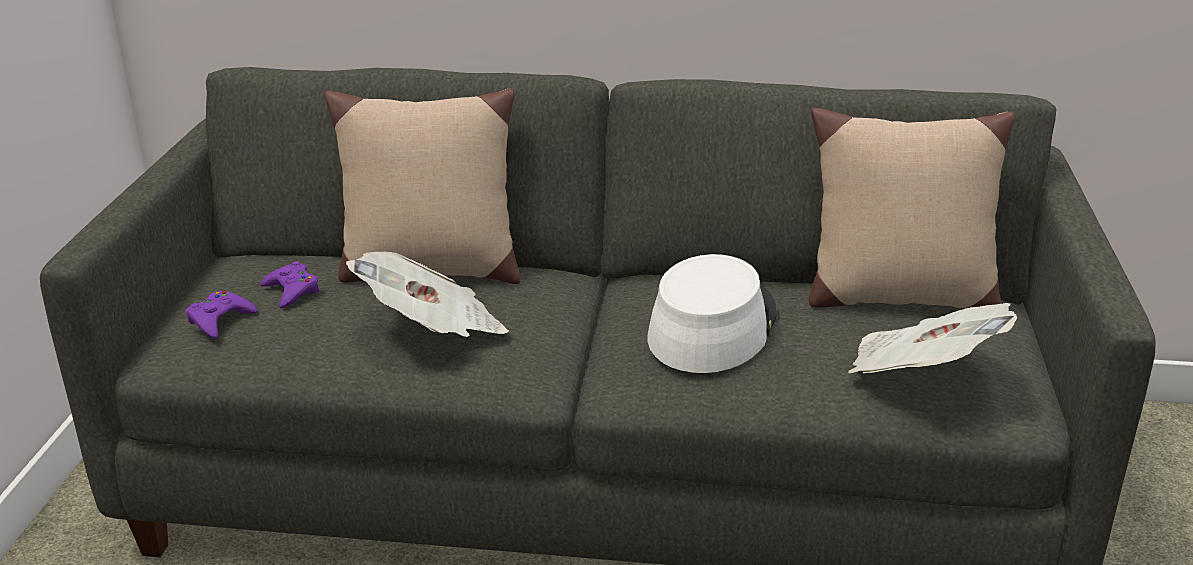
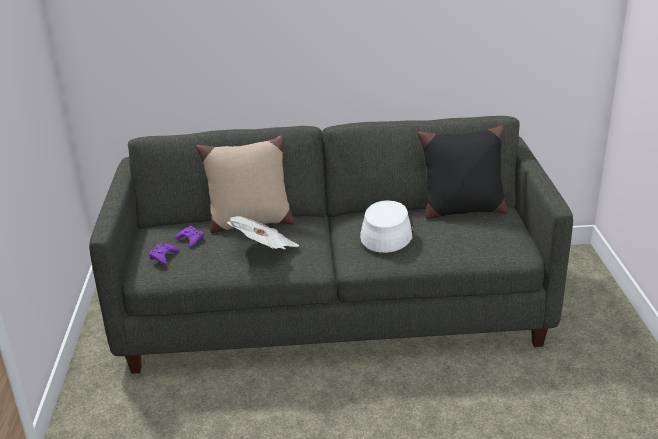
camera: 10 degrees left, 0 degrees up
beige pillow [809,108,1015,309] -> black pillow [418,125,508,219]
newspaper [849,303,1017,373] -> none

